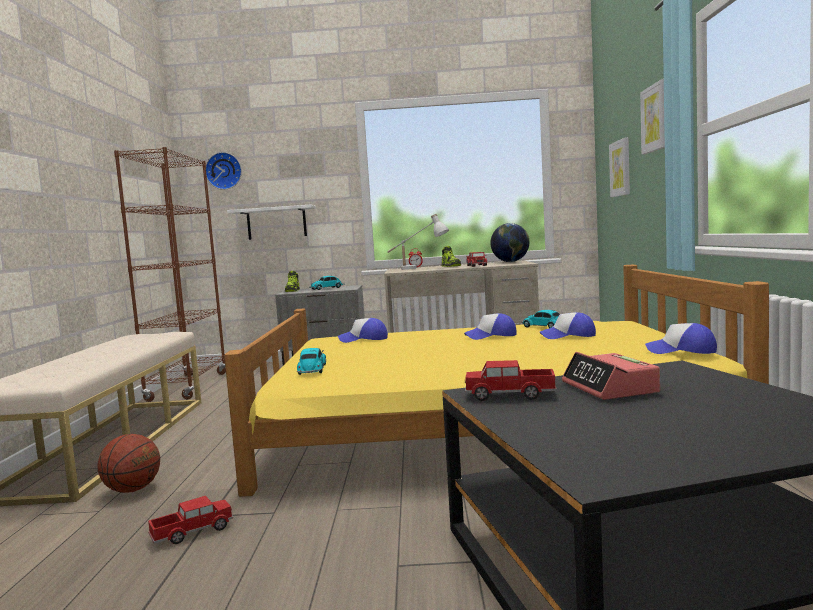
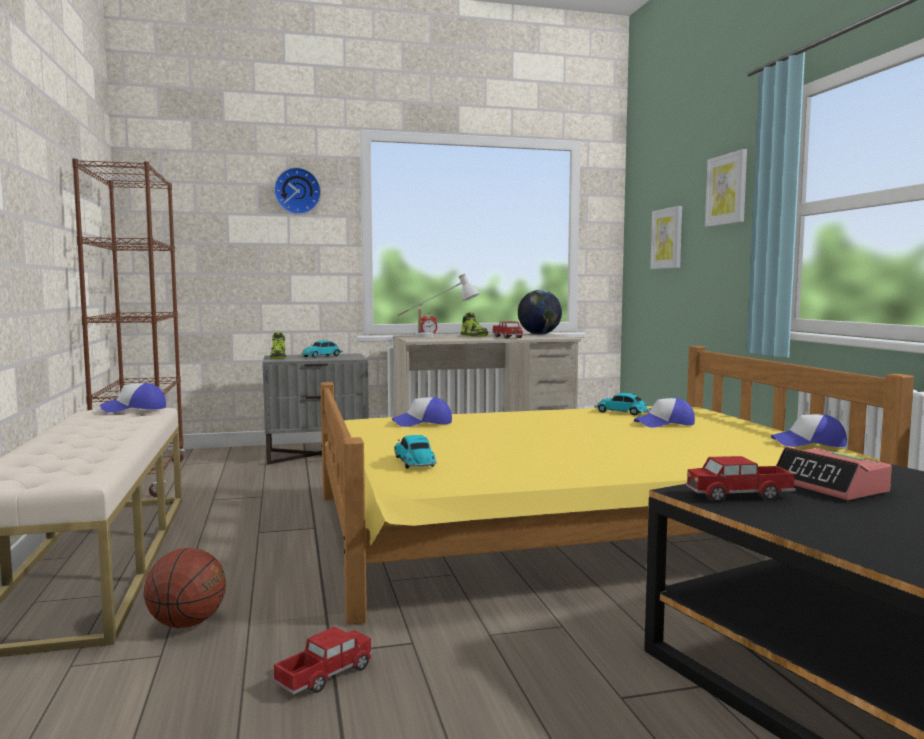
camera: 15 degrees left, 0 degrees up
wall clock [206,152,242,190] -> wall clock moved to [274,167,321,215]
white shelf [227,205,316,240] -> none
cap [464,313,517,340] -> cap moved to [100,383,166,413]

